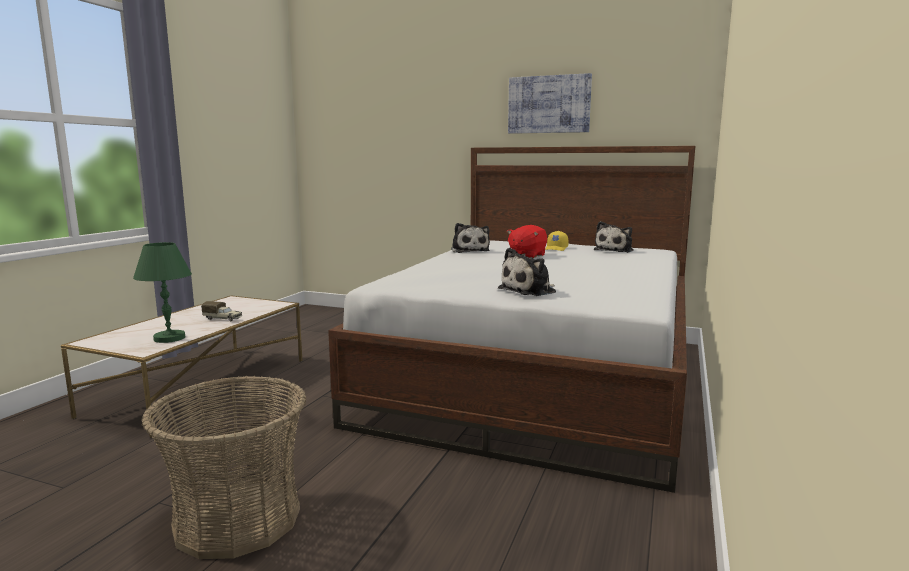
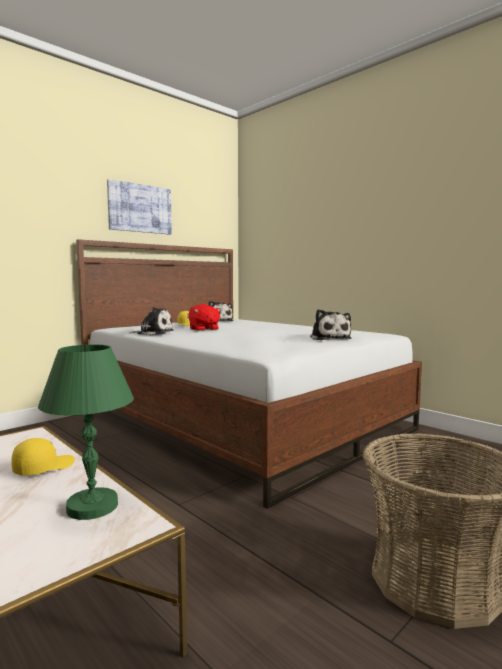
camera: 65 degrees left, 5 degrees down
toy truck [201,301,242,322] -> yellow cap [11,438,75,476]

